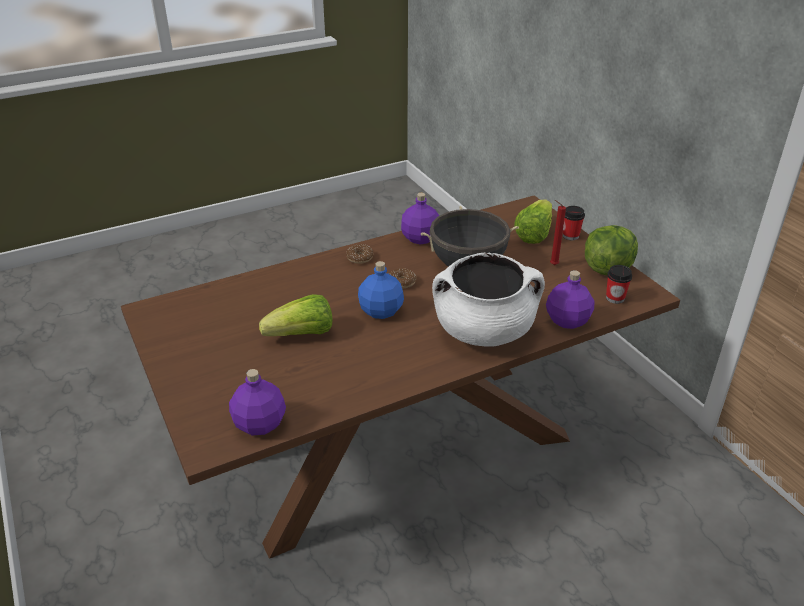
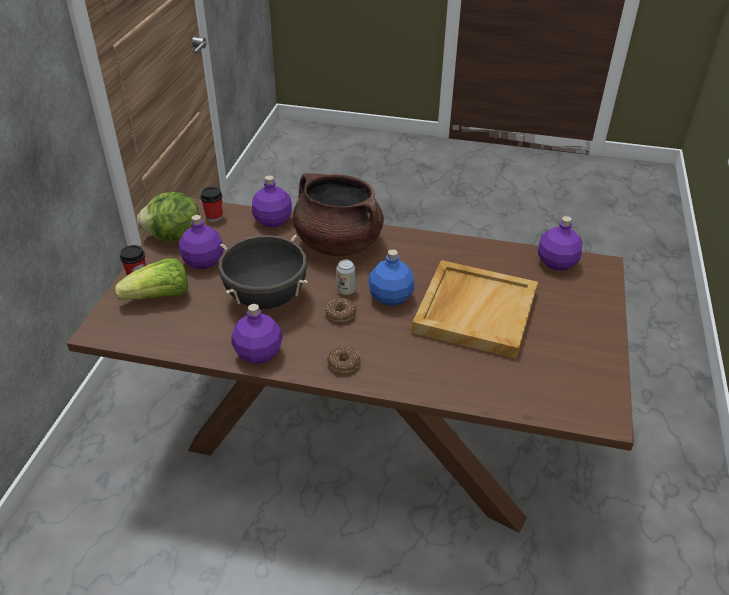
camera: 140 degrees left, 5 degrees up
lettuce [259,294,332,336] -> beige tray [412,260,538,359]
white cooking pot [432,253,545,347] -> brown cooking pot [293,173,384,256]
red candle [550,200,566,265] -> purple bottle [179,215,224,269]
none -> can [337,260,355,295]

